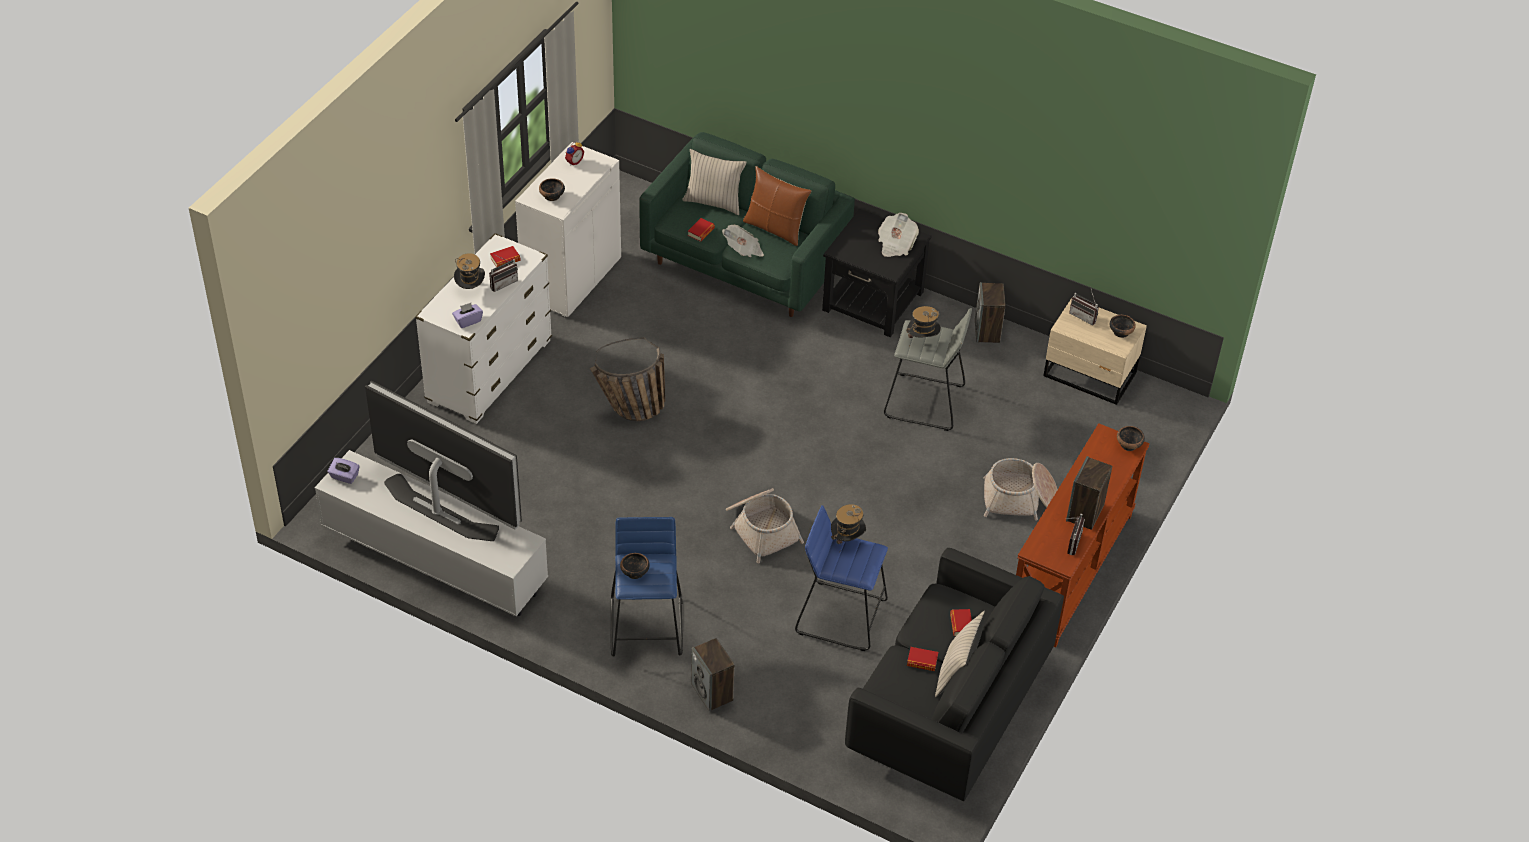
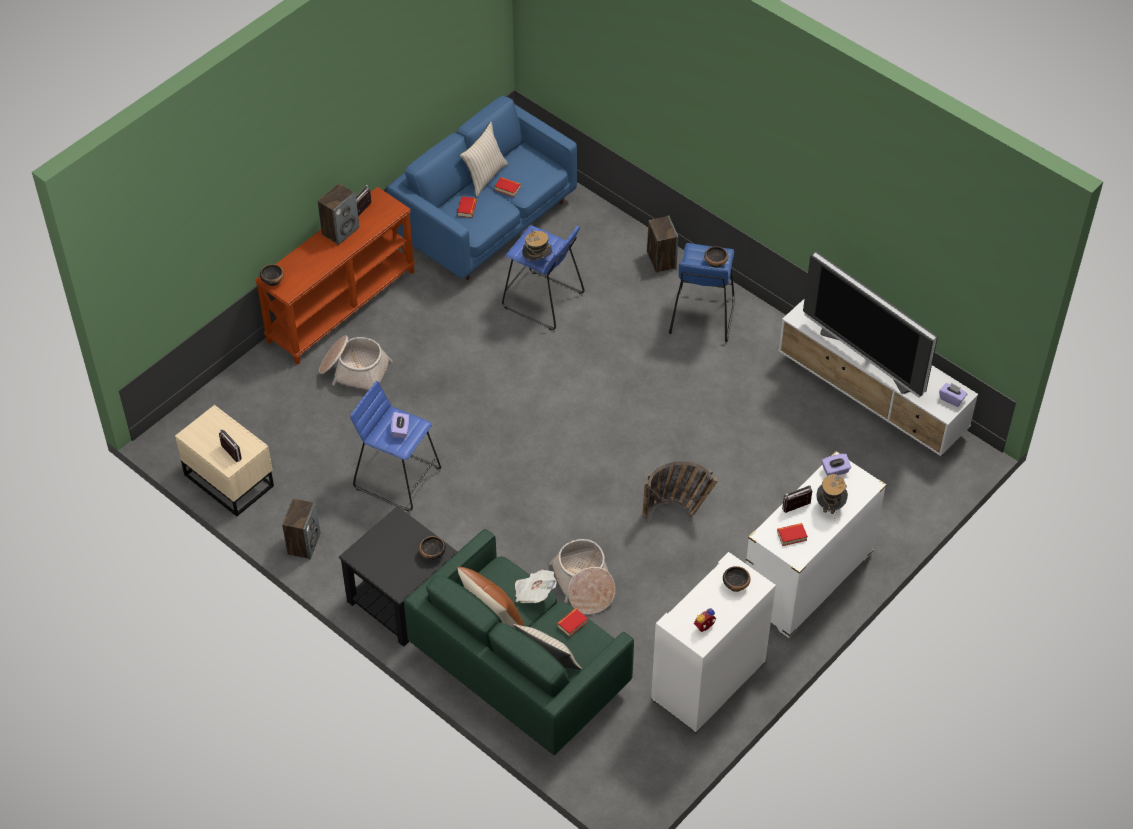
camera: 165 degrees left, 5 degrees up
basket [726,488,804,563] -> basket moved to [549,539,615,614]
black sofa [845,548,1064,801] -> blue sofa [386,96,577,280]
newspaper [878,213,919,257] -> none
grey stool [884,308,972,431] -> blue stool [350,381,441,511]
hat [906,306,941,346] -> purple tissue box [391,412,409,438]
bowl [1110,315,1136,338] -> bowl moved to [419,536,446,560]

